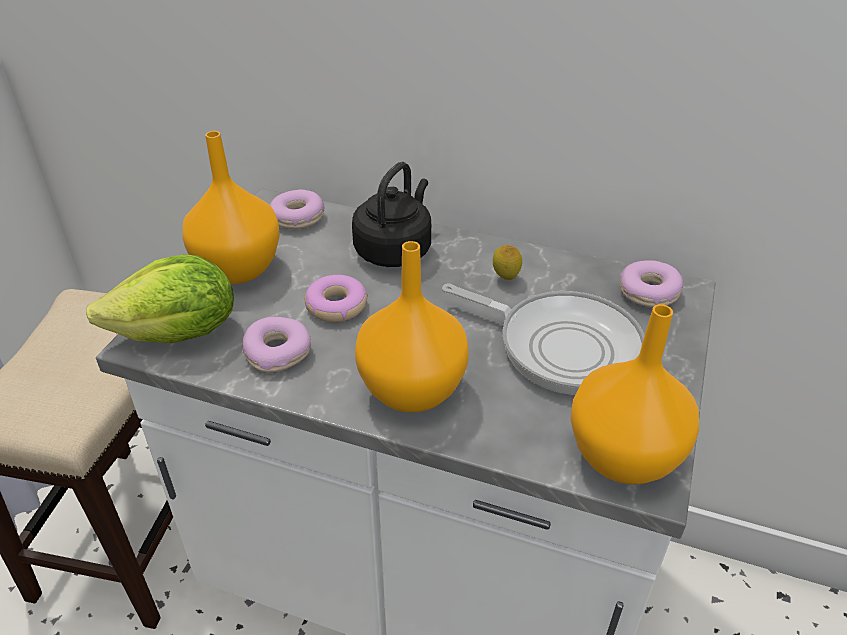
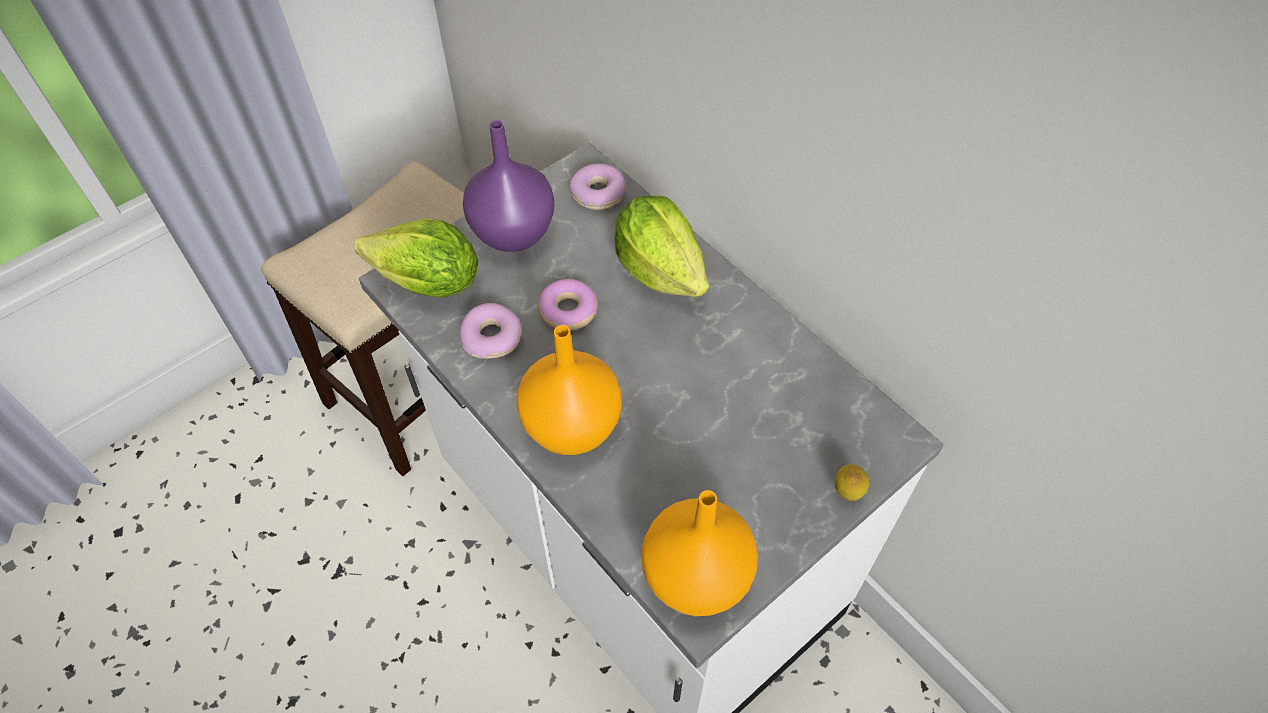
camera: 30 degrees right, 15 degrees up
orange vase [183,131,280,284] -> purple vase [463,120,555,252]
black kettle [352,162,431,267] -> lettuce [615,196,709,297]
frying pan [442,283,645,395] -> none
lemon [493,245,522,280] -> lemon moved to [835,464,869,501]
donut [620,260,683,308] -> none

